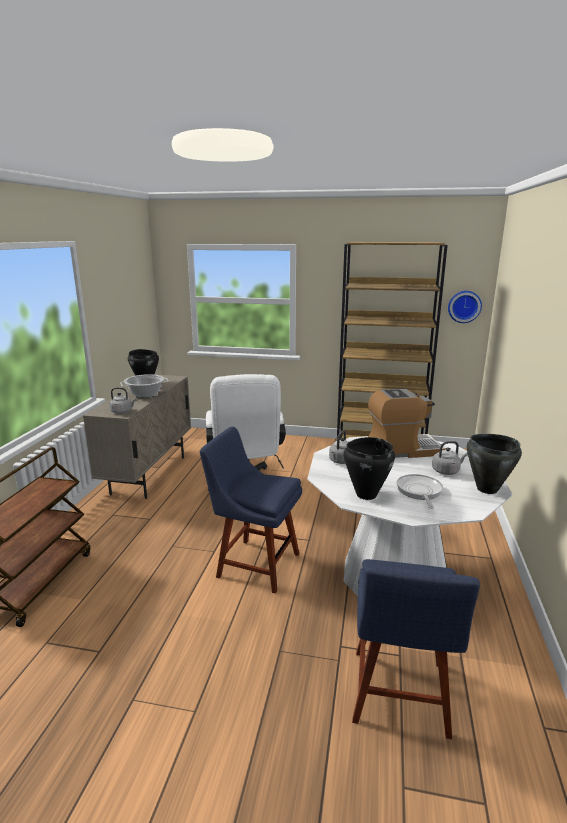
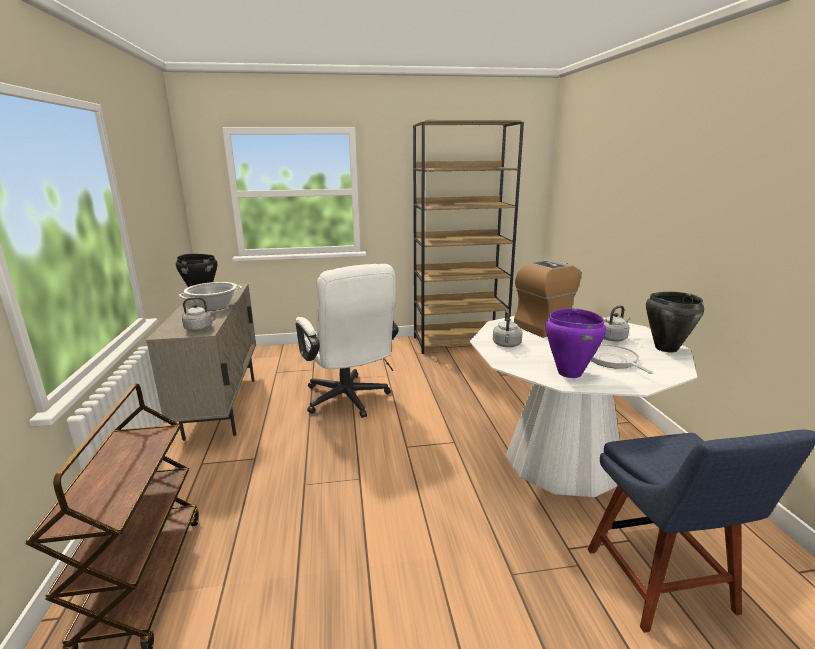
camera: 20 degrees left, 0 degrees up
blue chair [200,427,302,594] -> none
black cooking pot [344,437,395,500] -> purple cooking pot [545,308,606,378]
wall clock [448,291,482,323] -> none

